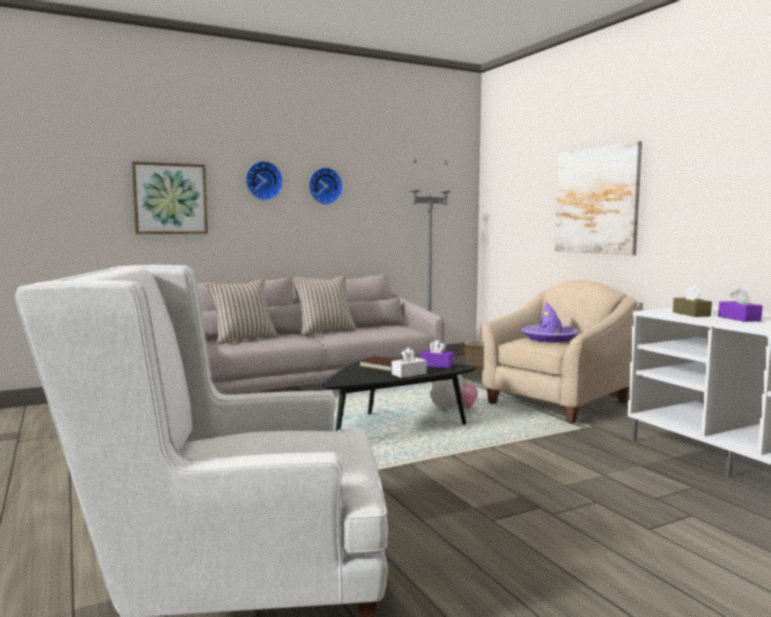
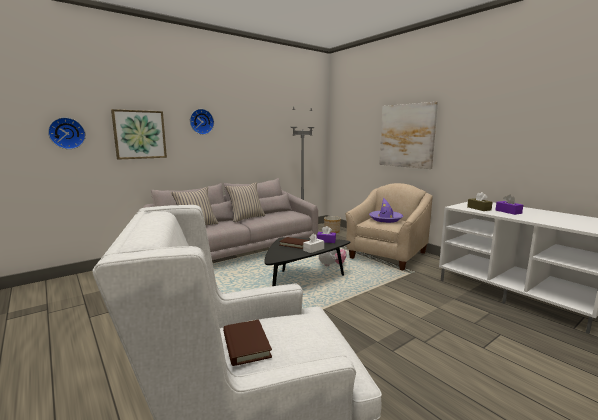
camera: 10 degrees left, 5 degrees up
wall clock [309,167,343,205] -> wall clock moved to [48,117,86,149]
none -> brown book [223,319,272,366]

